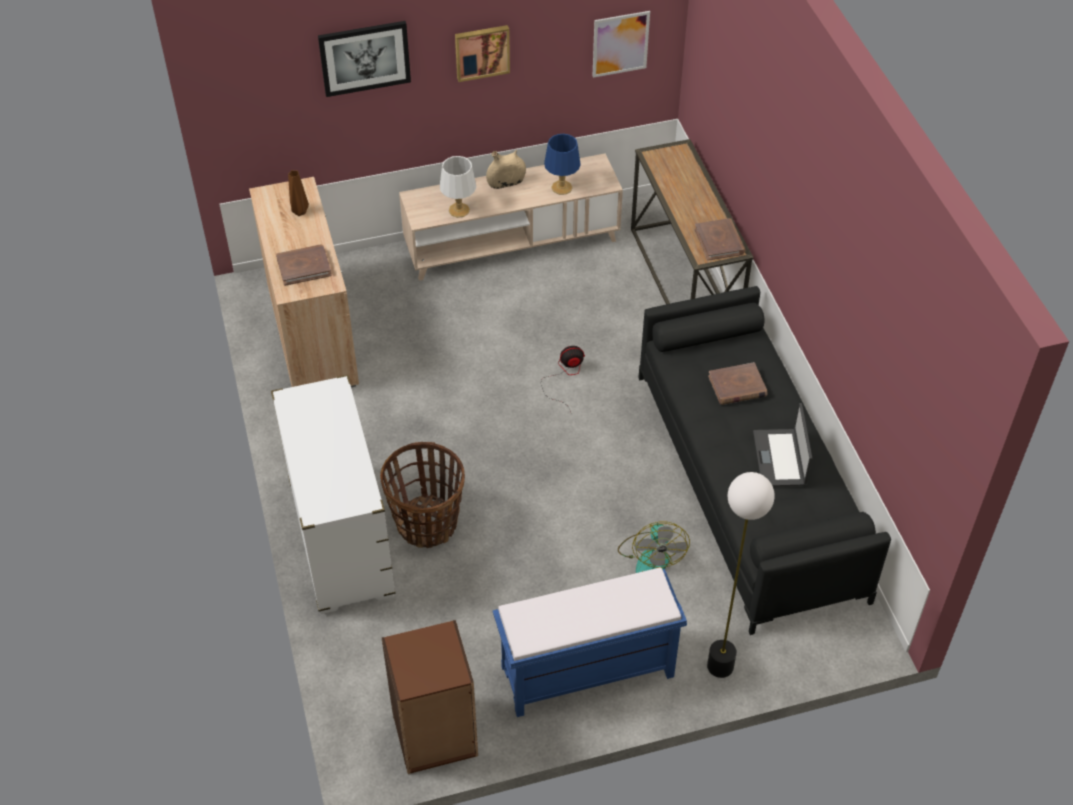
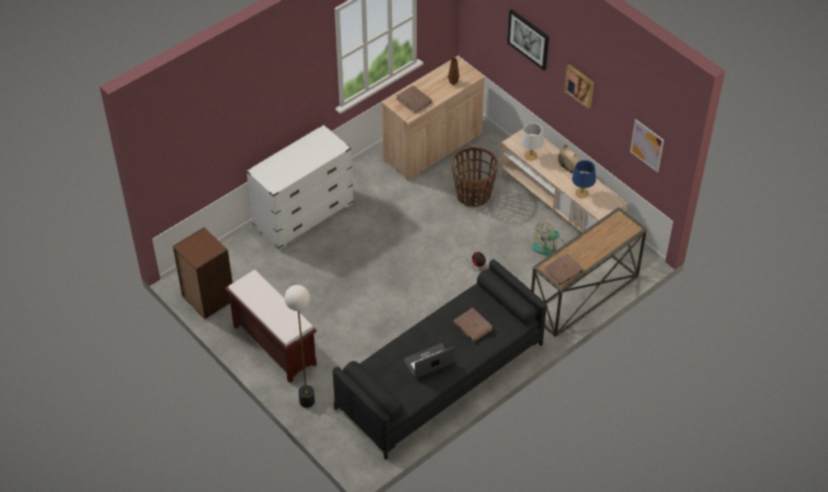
camera: 65 degrees right, 0 degrees up
basket [380,442,465,548] -> basket moved to [452,147,498,207]
blue bench [493,567,687,717] -> brown bench [225,270,317,383]
fan [618,521,690,573] -> fan moved to [532,222,565,255]

